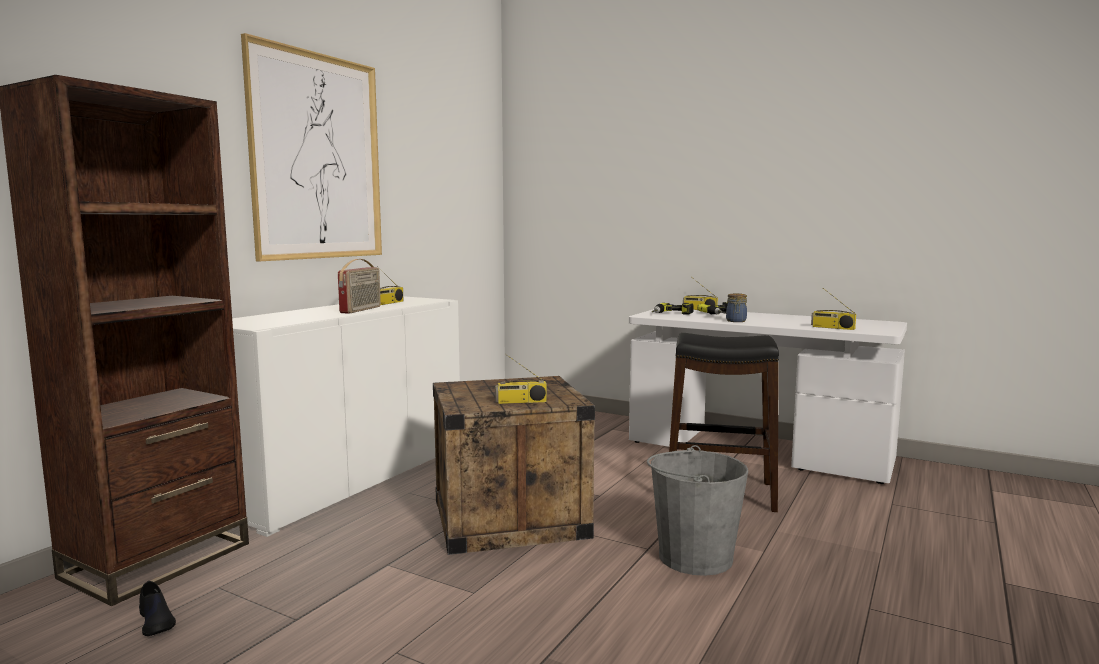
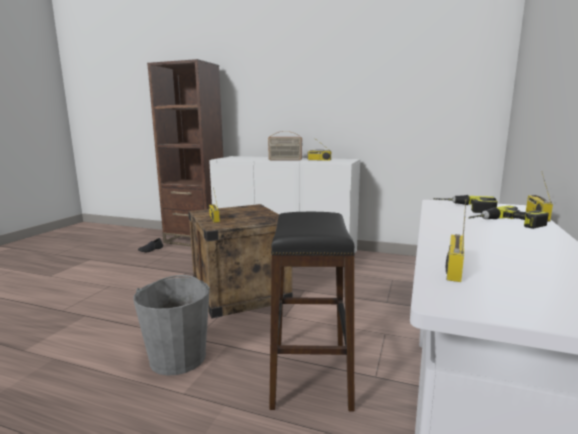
camera: 80 degrees right, 5 degrees up
picture [241,33,382,261] -> none
jar [726,293,747,322] -> none

